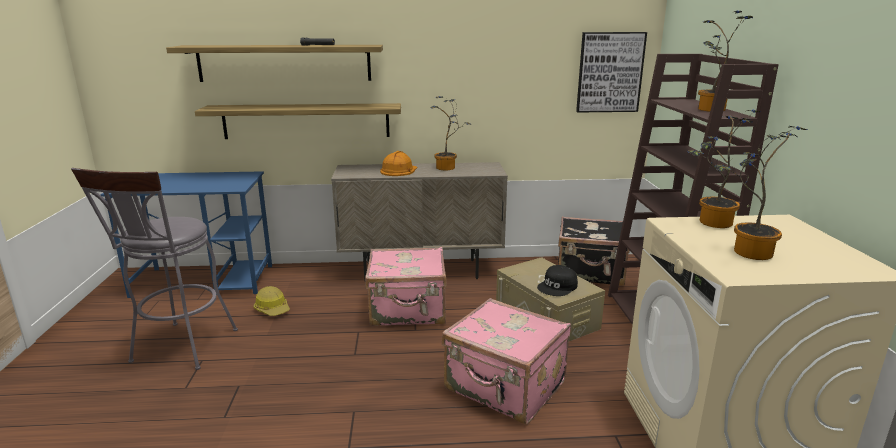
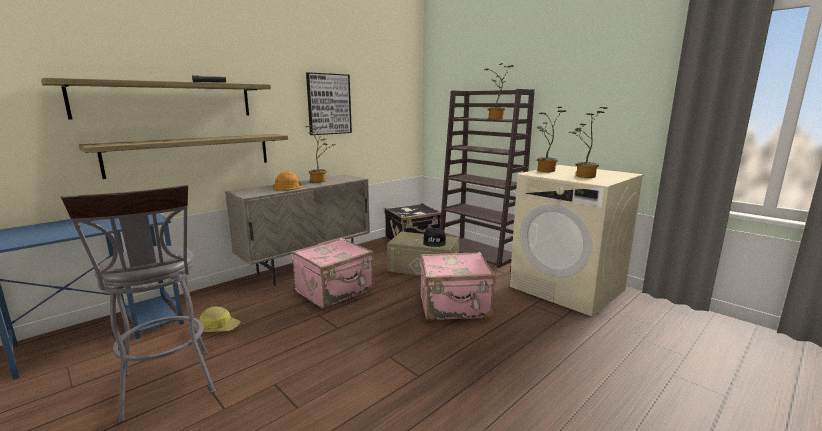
camera: 40 degrees left, 5 degrees down
picture [576,32,647,112] -> picture moved to [306,72,352,135]

